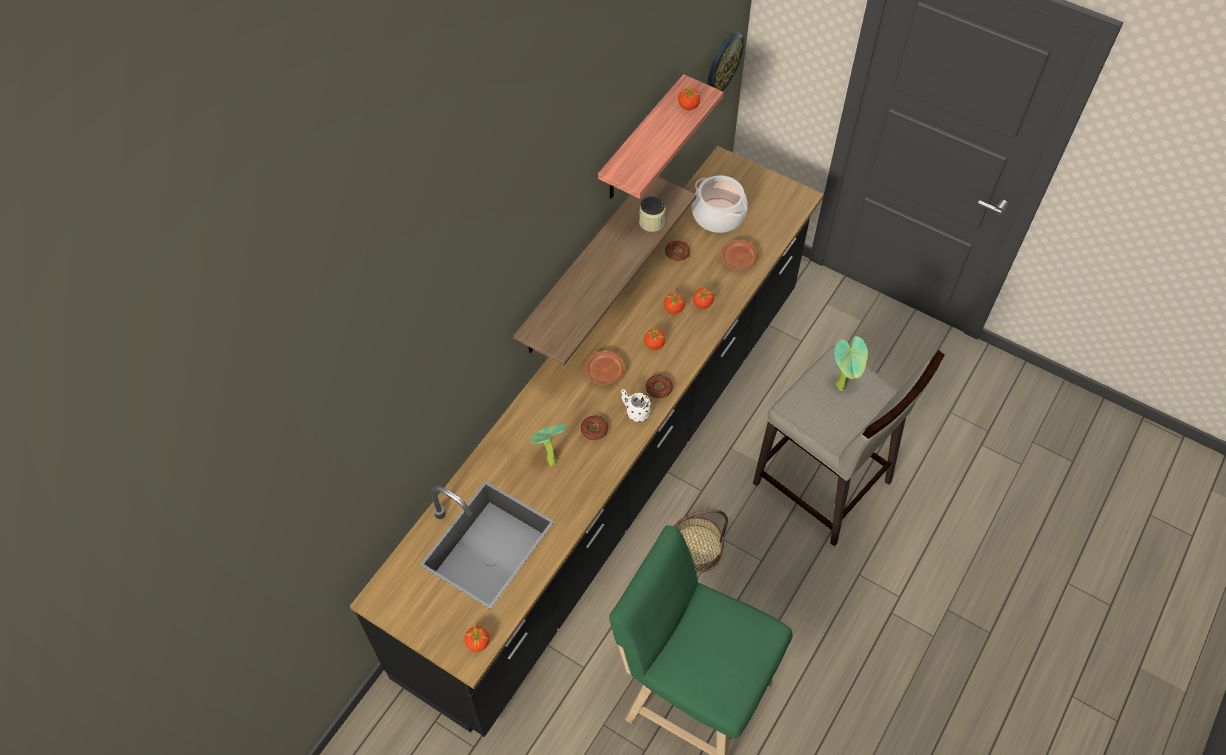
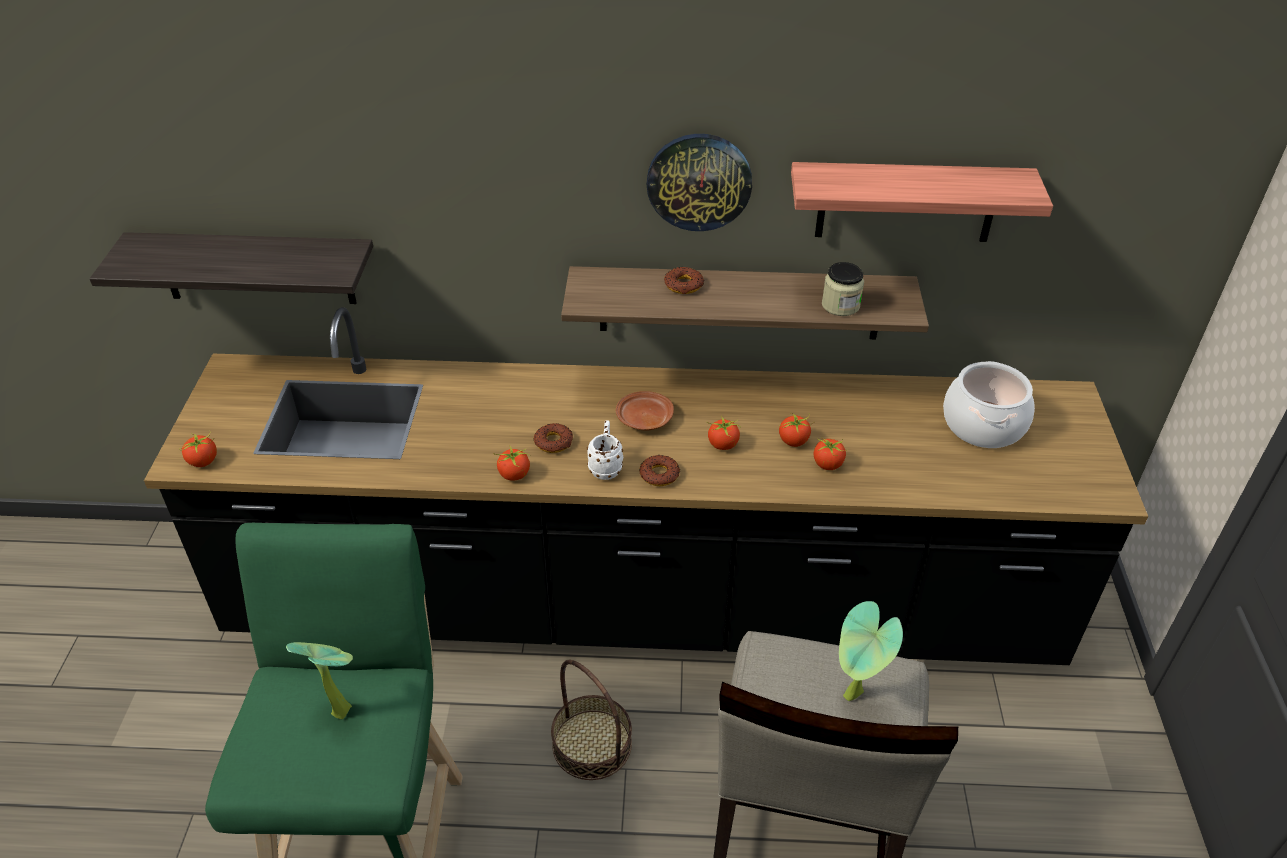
camera: 60 degrees right, 15 degrees down
potted plant [530,424,566,466] -> potted plant moved to [286,642,353,719]
donut [665,240,690,262] -> donut moved to [664,267,704,294]
tomato [678,85,701,110] -> tomato moved to [493,446,530,481]
wall clock [707,32,744,91] -> wall clock moved to [647,134,752,231]
brown plate [721,239,759,270] -> none
none -> shelf [89,232,373,304]

